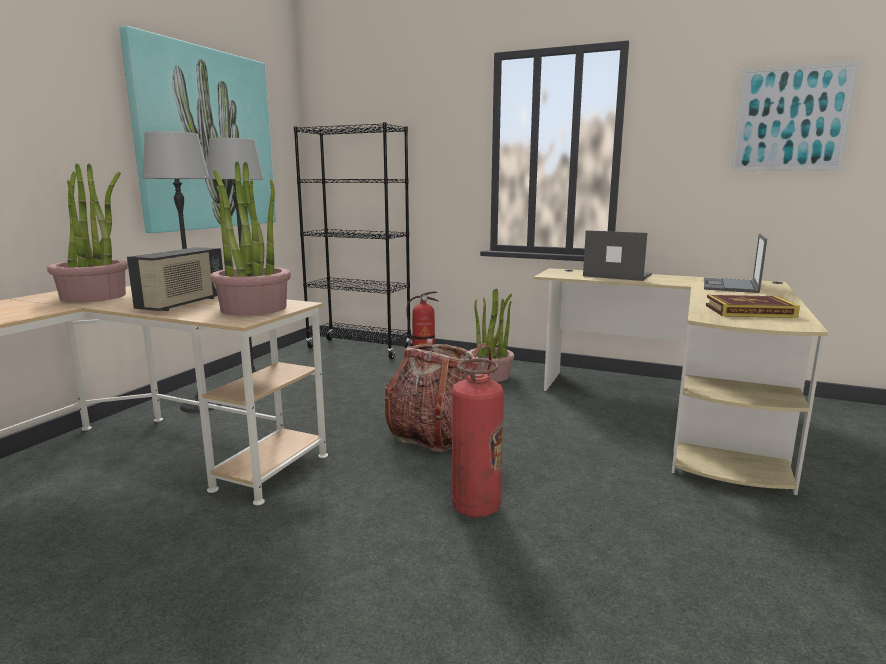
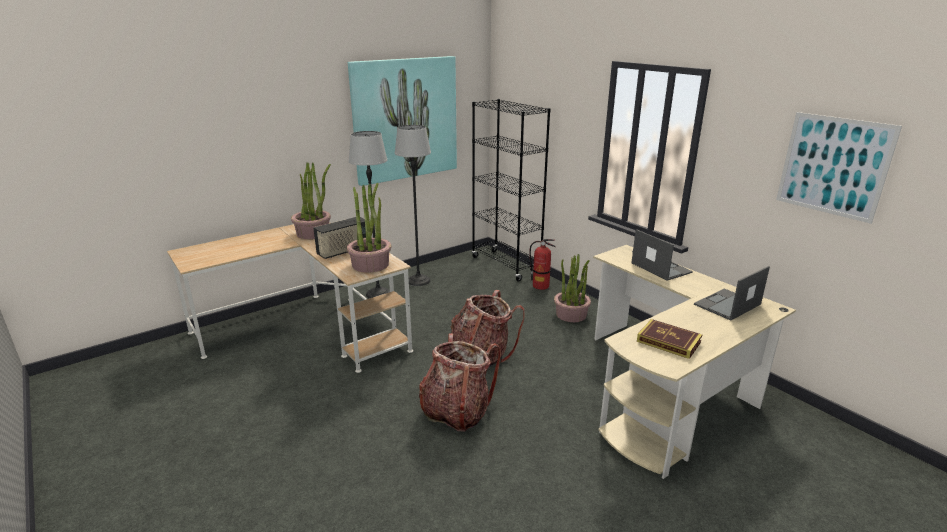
camera: 30 degrees right, 10 degrees up
fire extinguisher [452,359,504,518] -> backpack [419,333,501,432]

